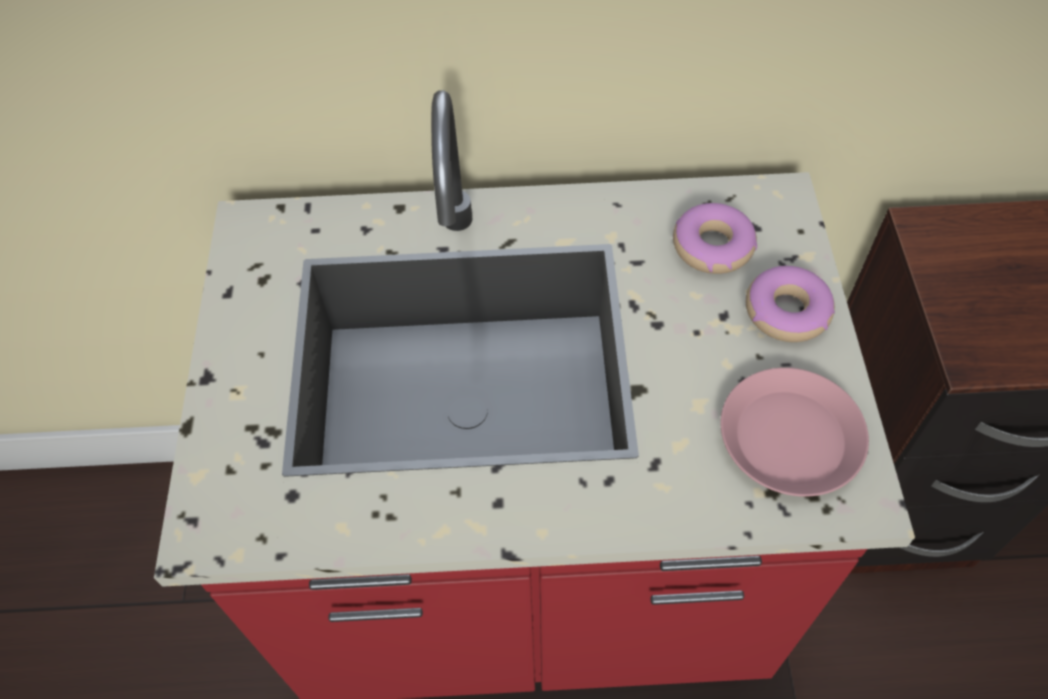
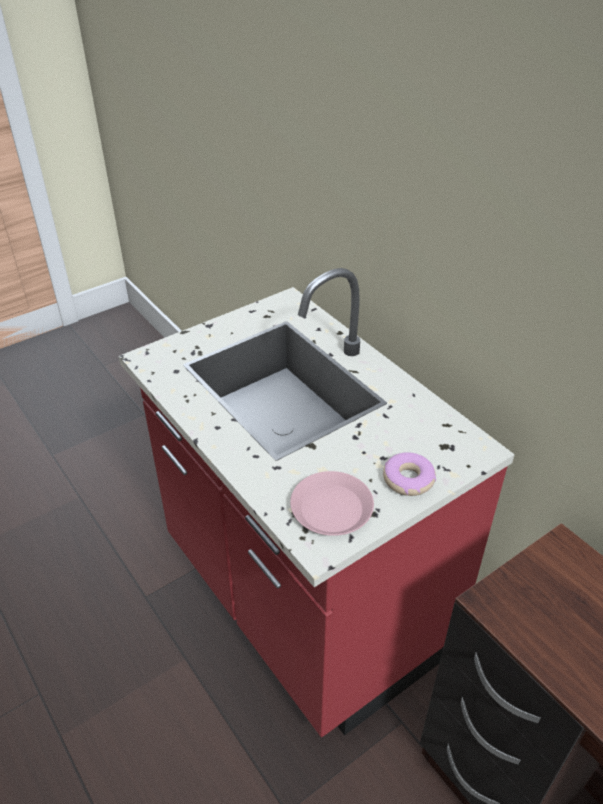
camera: 55 degrees right, 15 degrees down
donut [673,203,757,274] -> none

